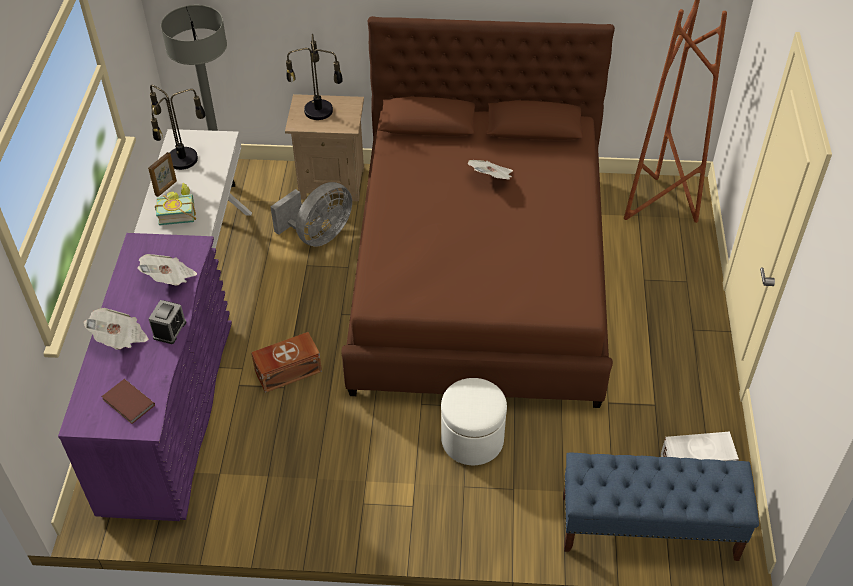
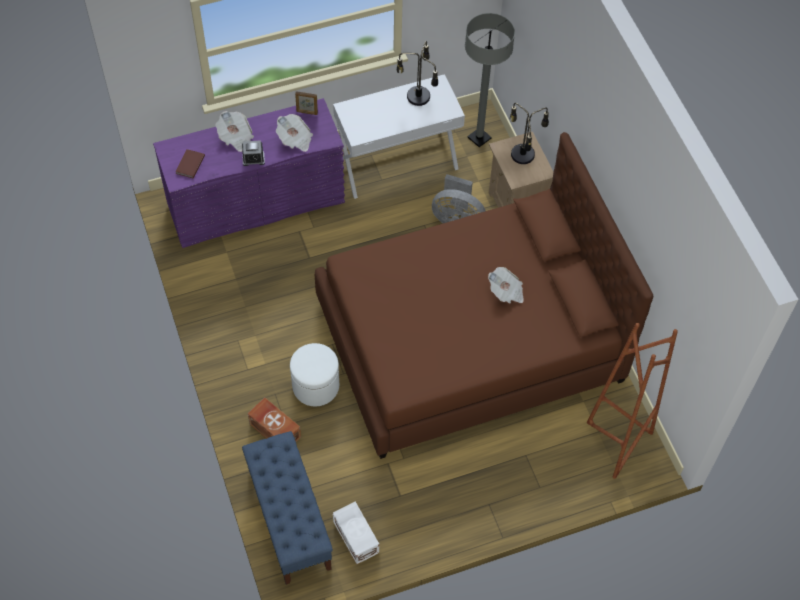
camera: 65 degrees right, 10 degrees up
picture frame [148,152,177,197] -> picture frame moved to [295,91,318,115]
book [155,183,196,225] -> none
brown storage box [251,332,322,393] -> brown storage box moved to [248,397,301,442]

